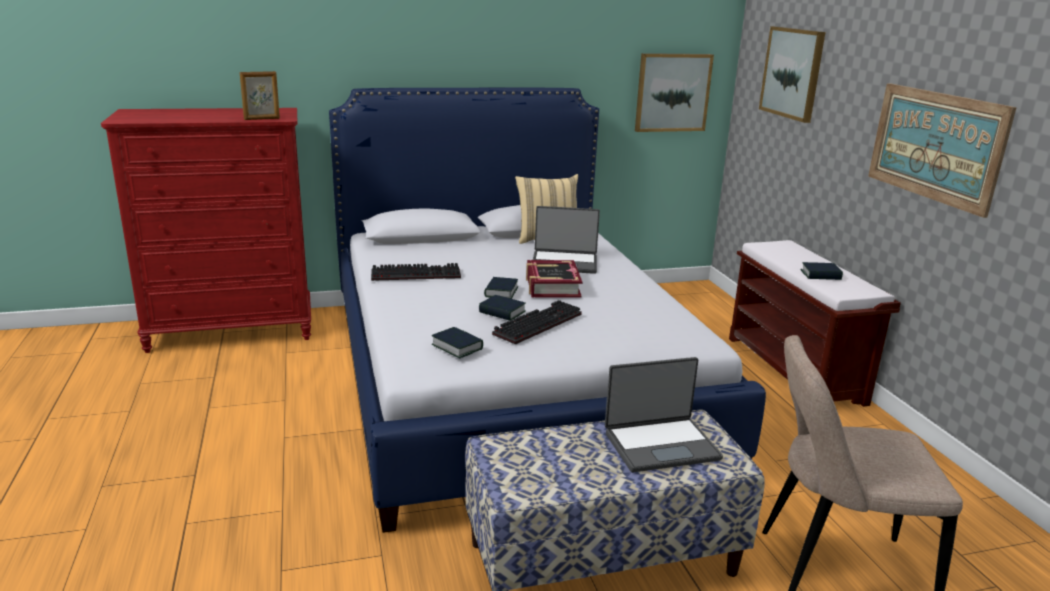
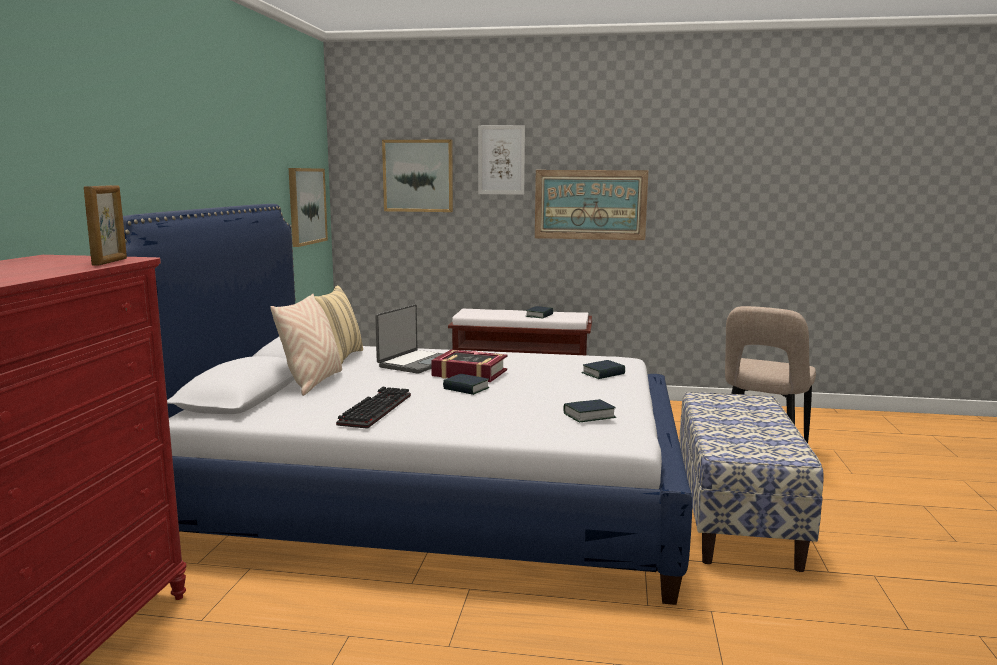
camera: 65 degrees left, 10 degrees down
book [479,295,526,321] -> book moved to [582,360,625,379]
keyboard [492,300,582,345] -> none
laptop [605,357,723,472] -> none
none -> beige pillow [270,294,342,396]
none -> picture [478,125,525,195]

